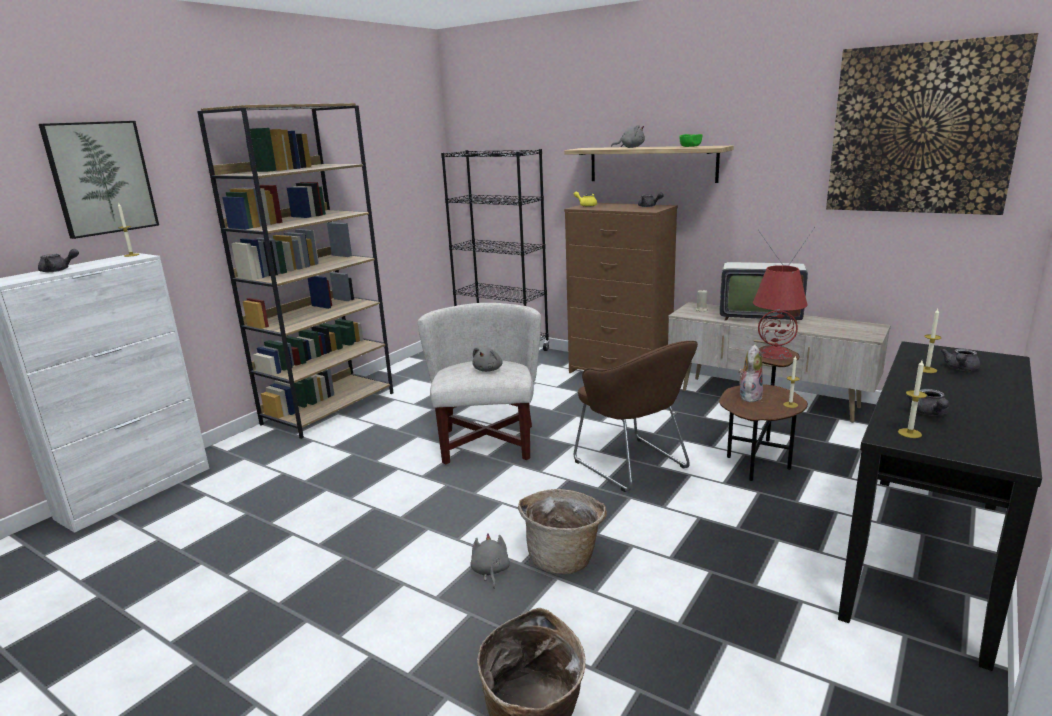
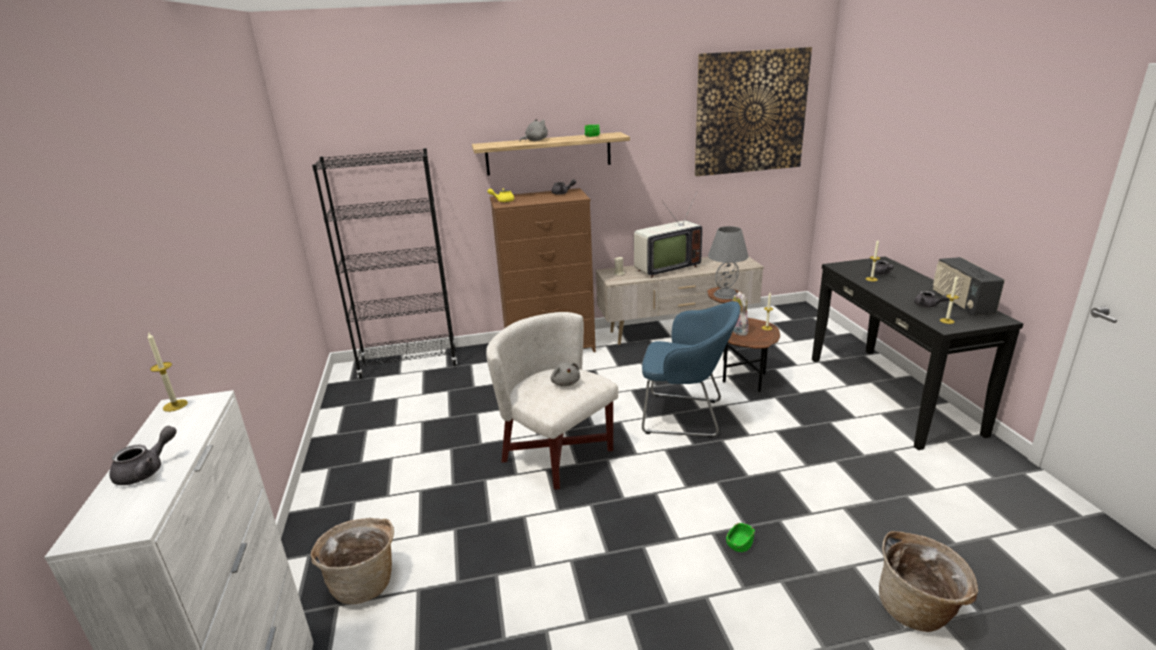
camera: 45 degrees left, 5 degrees up
picture [39,121,159,239] -> none
brown bookcase [197,103,393,439] -> none
grey plush toy [471,533,510,589] -> green bowl [726,523,755,552]
basket [518,489,607,574] -> basket moved to [311,518,394,604]
brown armchair [574,341,698,492] -> blue armchair [642,301,741,438]
red table lamp [753,265,808,360] -> grey table lamp [708,226,749,299]
none -> radio [933,257,1004,316]

